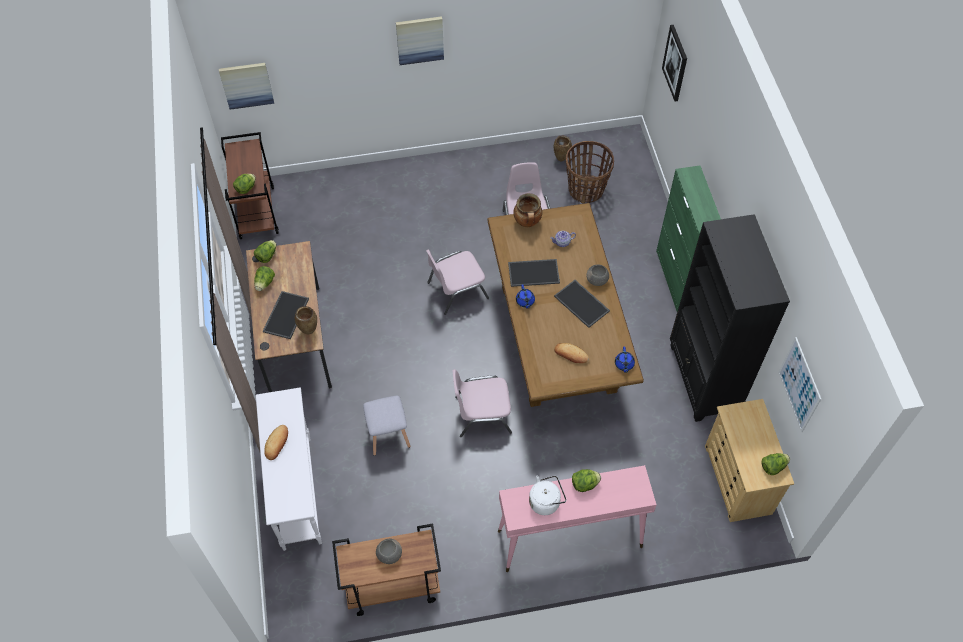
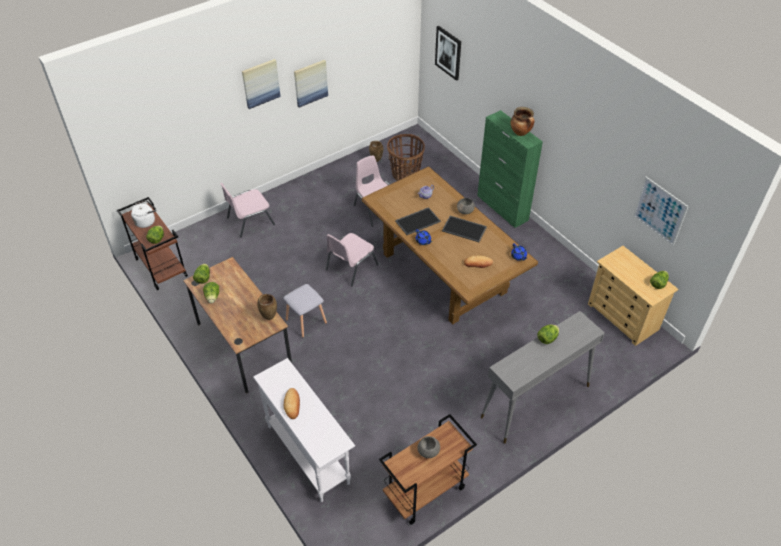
camera: 25 degrees left, 10 degrees down
picture [219,63,274,110] -> picture moved to [294,60,328,108]
tray [263,291,309,339] -> none
grey stool [363,396,410,456] -> grey stool moved to [283,284,327,338]
pink chair [452,369,512,437] -> pink chair moved to [220,183,275,238]
pink console table [498,465,657,572] -> grey console table [481,311,605,444]
cooking pot [513,193,542,227] -> cooking pot moved to [510,107,535,136]
white kettle [529,475,567,515] -> white kettle moved to [131,200,156,228]
black bookcase [670,214,790,422] -> none

